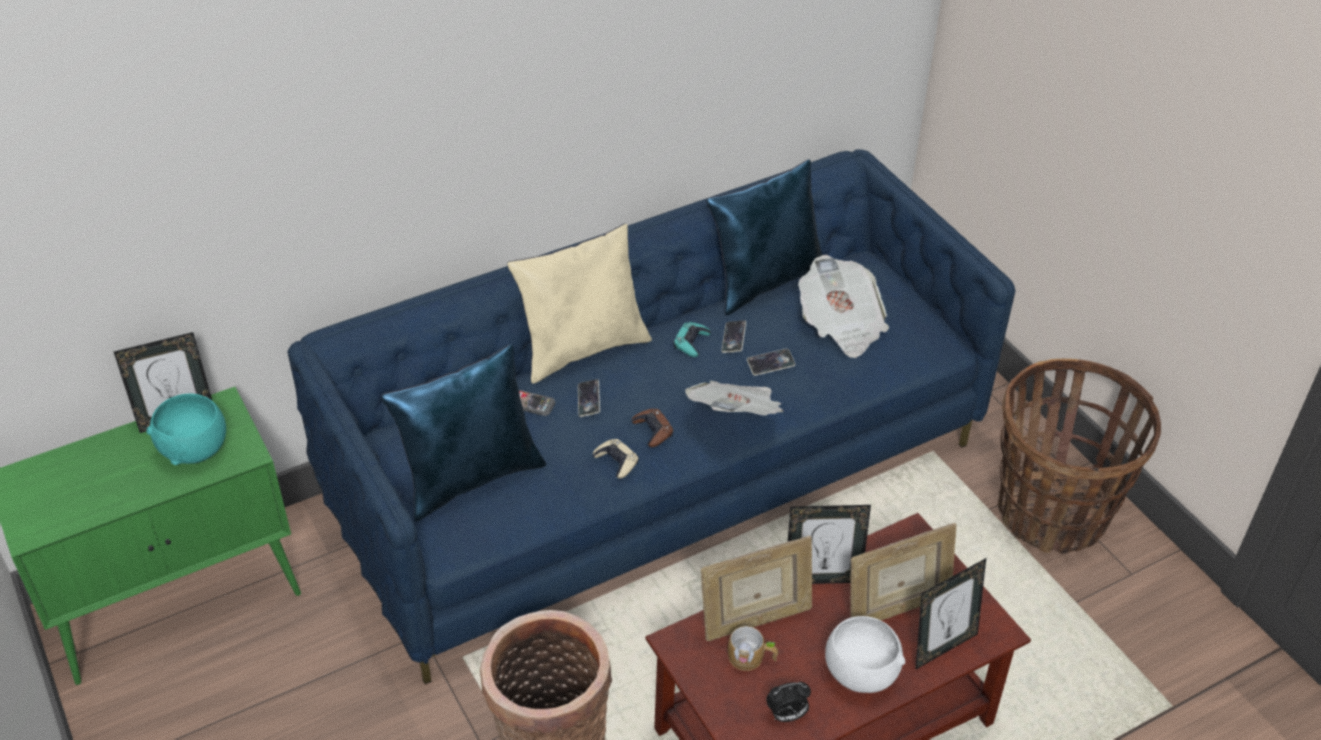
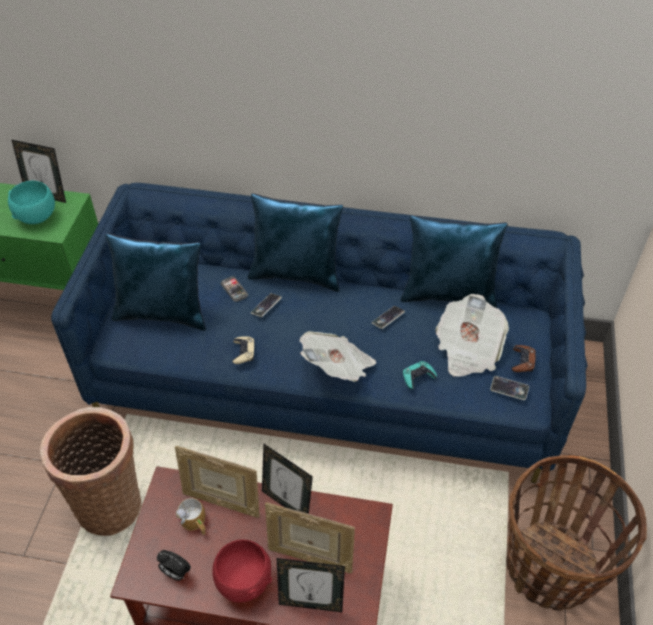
camera: 40 degrees right, 5 degrees up
beige pillow [507,224,652,384] -> blue pillow [248,194,343,292]
brown game controller [632,408,673,447] -> brown game controller moved to [512,345,536,372]
turquoise game controller [674,322,711,357] -> turquoise game controller moved to [403,361,437,389]
phone [747,348,795,376] -> phone moved to [490,376,529,400]
white bowl [825,616,905,693] -> red bowl [212,539,272,603]

